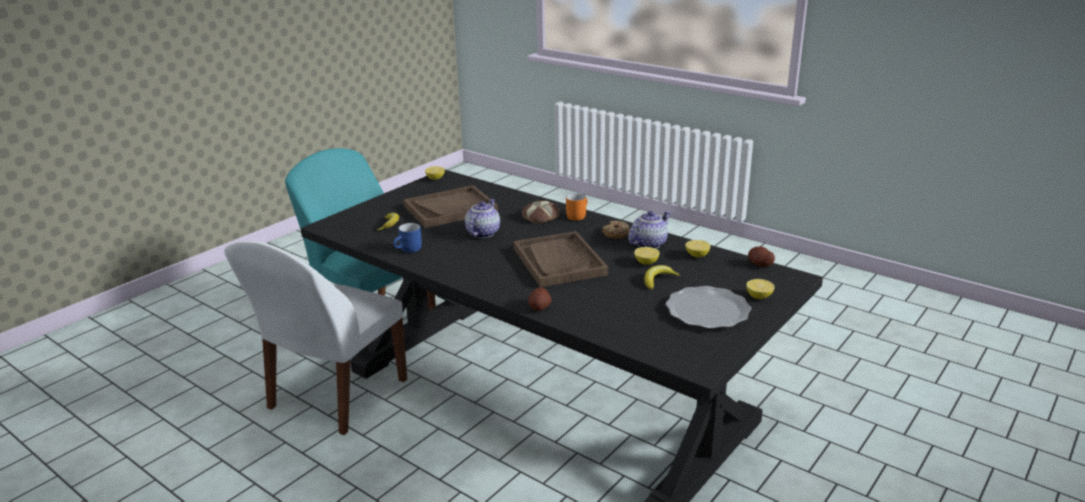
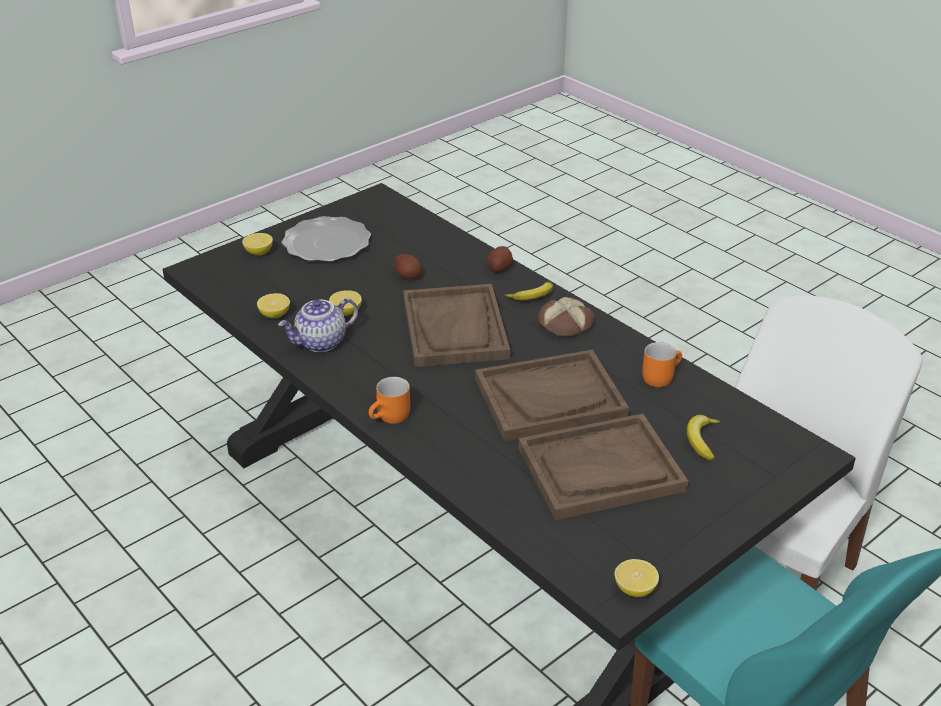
camera: 170 degrees left, 10 degrees up
blue mug [393,223,422,253] -> orange mug [642,342,682,387]
teapot [465,199,500,238] -> brown tray [475,350,629,441]
bread [522,201,560,224] -> bread moved to [538,297,595,336]
donut [602,220,630,239] -> none
banana [644,265,680,290] -> banana moved to [505,282,553,300]
potato [748,247,775,267] -> potato moved to [394,254,422,279]

